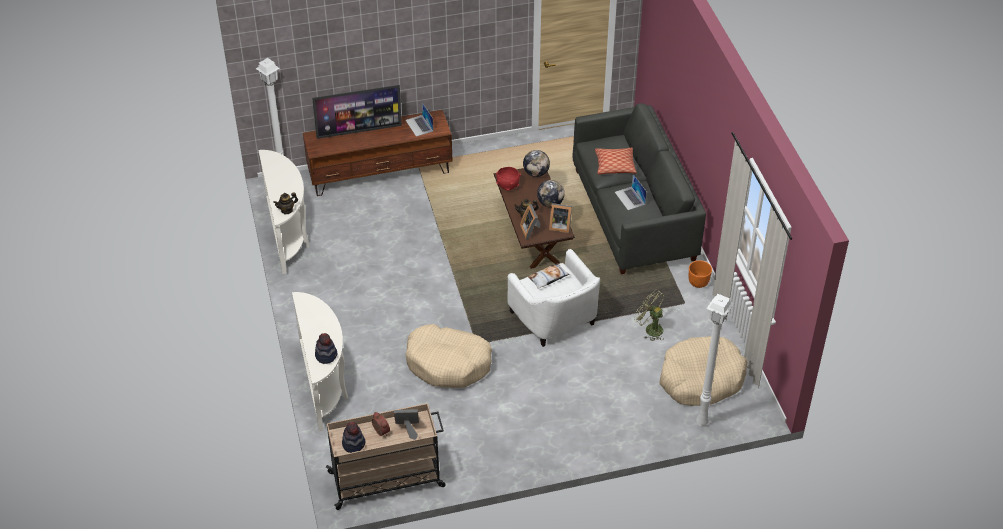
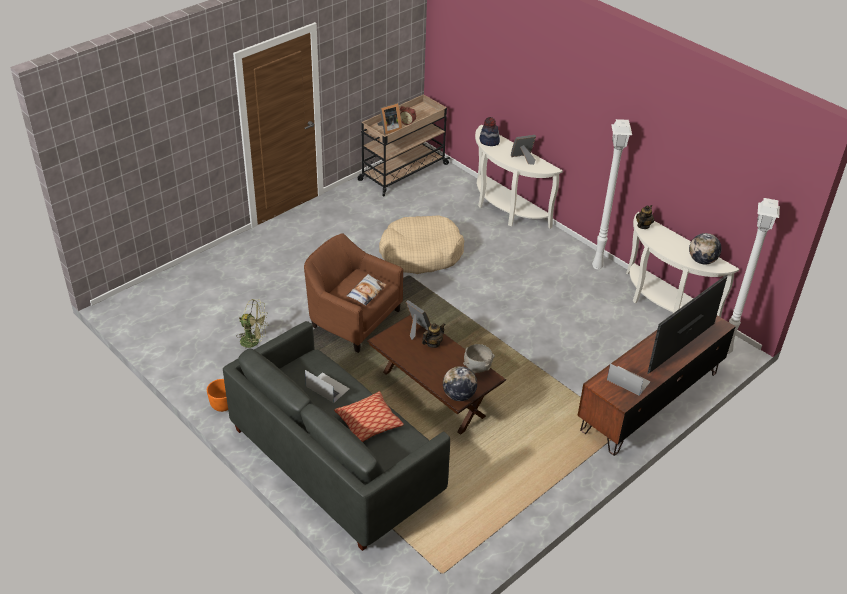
camera: 150 degrees right, 5 degrees down
hat [342,422,365,453] -> none
red bowl [496,167,521,191] -> grey bowl [463,344,495,374]
white armchair [507,249,600,347] -> brown armchair [304,233,403,353]
globe [537,180,565,207] -> globe moved to [689,233,722,264]
picture frame [549,203,572,233] -> picture frame moved to [511,135,536,165]
beige dog bed [659,336,747,406] -> none
white floor lamp [696,294,733,426] -> white floor lamp moved to [592,119,632,269]

